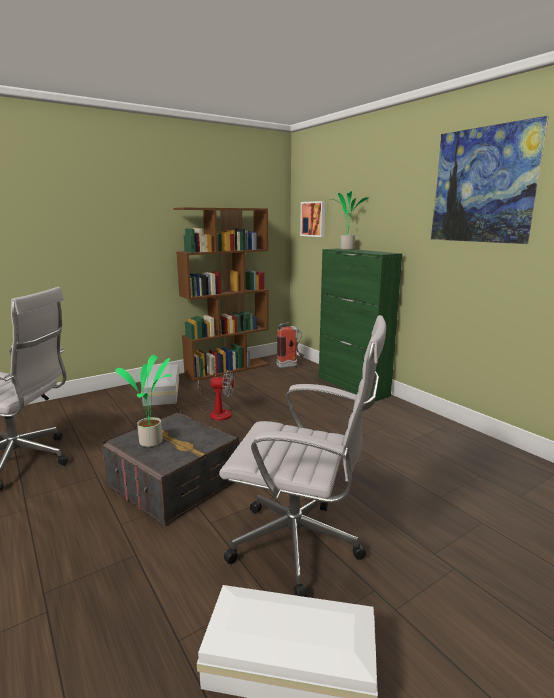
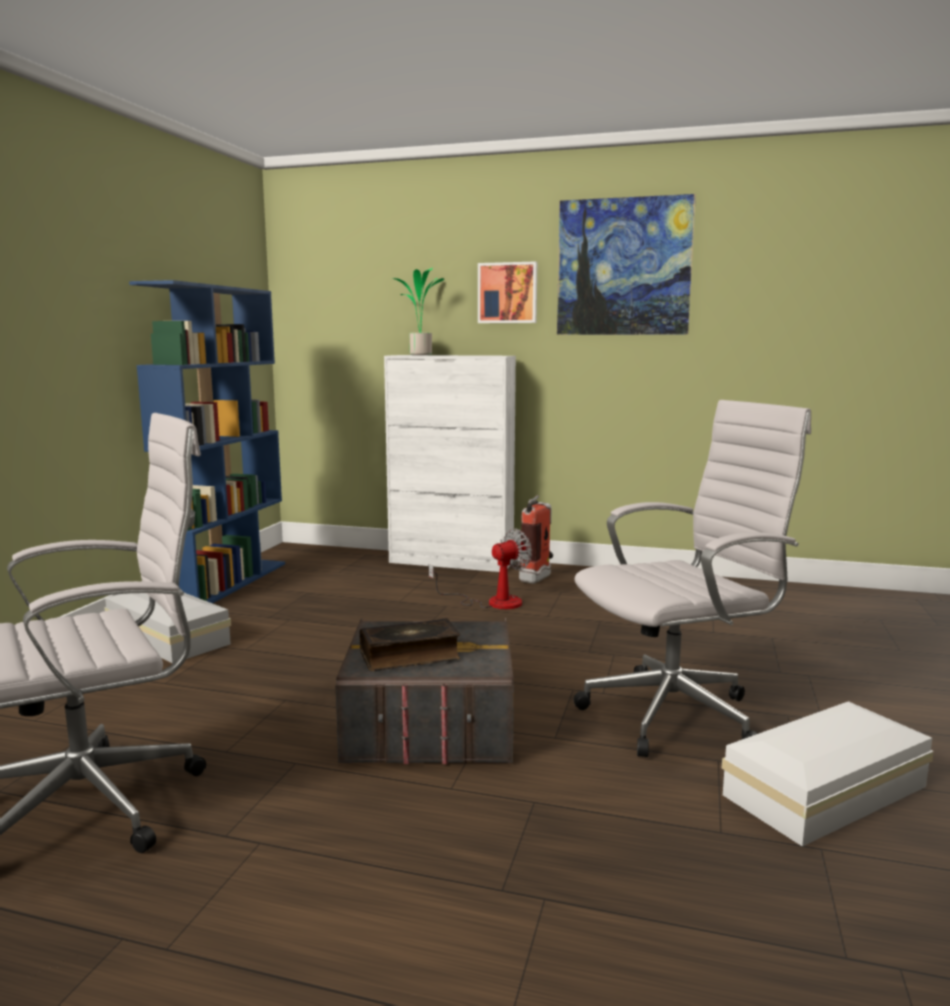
camera: 40 degrees left, 5 degrees down
potted plant [115,355,172,447] -> book [360,618,460,671]
brown bookcase [174,208,269,381] -> blue bookcase [129,280,285,603]
fan [197,370,234,421] -> fan moved to [429,529,532,609]
fire extinguisher [277,322,304,368] -> fire extinguisher moved to [519,495,553,584]
picture [300,201,326,237] -> picture moved to [478,262,537,323]
green cabinet [319,248,402,401] -> white cabinet [384,355,516,572]

